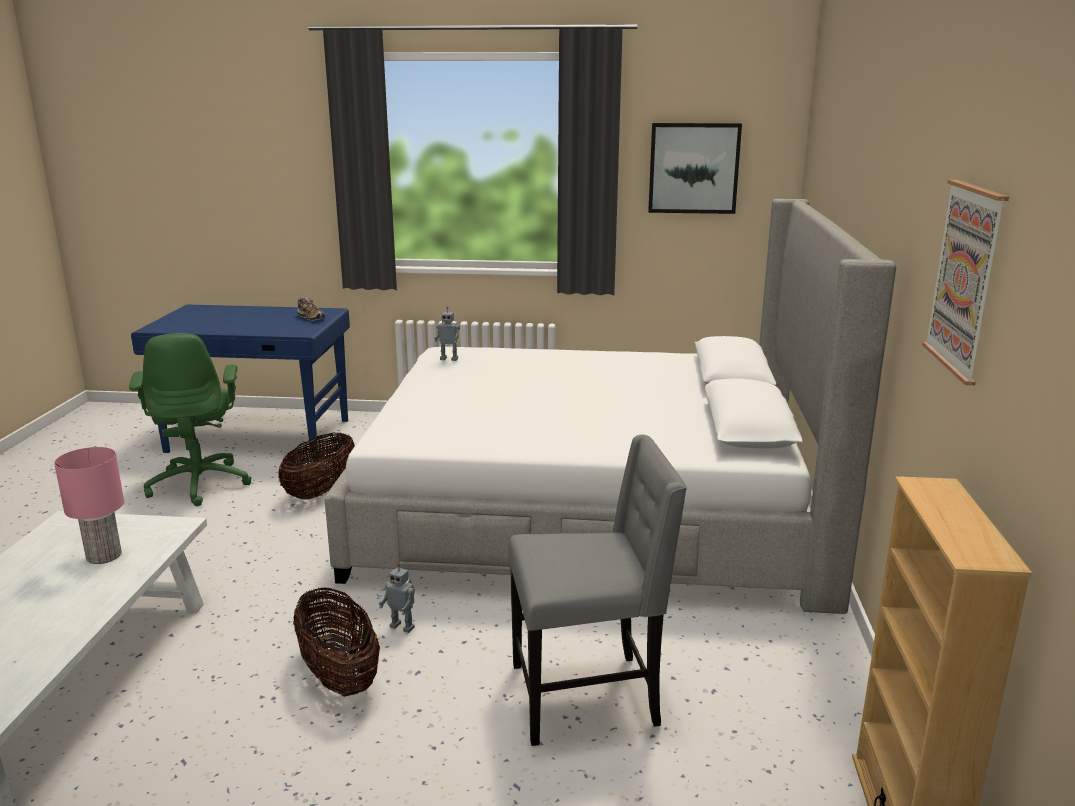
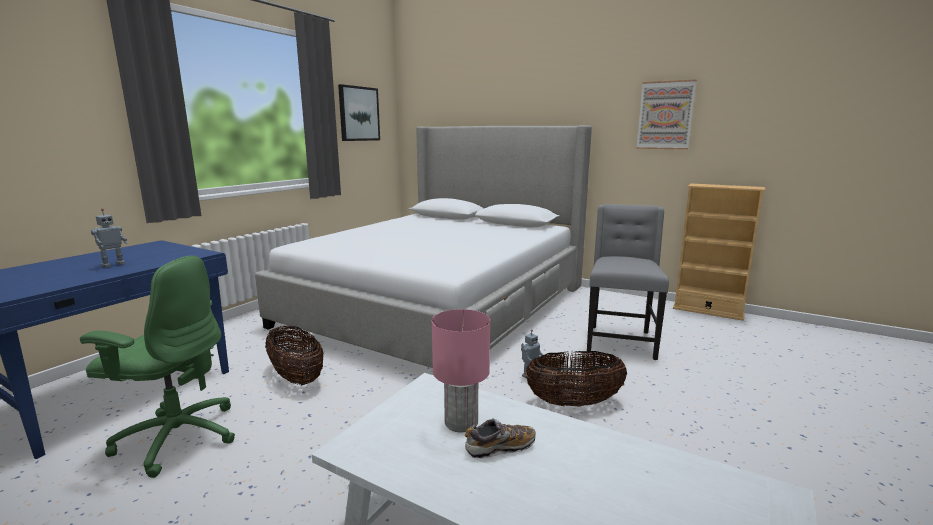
camera: 65 degrees left, 5 degrees down
shoe [297,298,325,321] -> shoe moved to [465,418,535,459]
toy robot [435,306,460,361] -> toy robot moved to [91,209,128,268]

